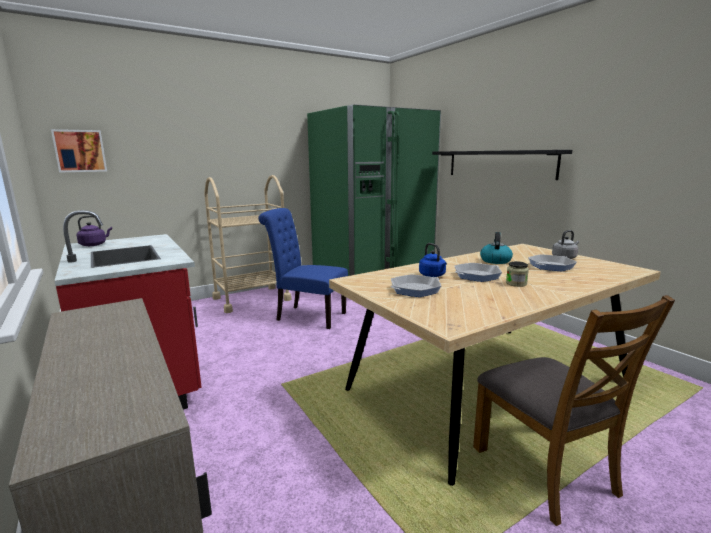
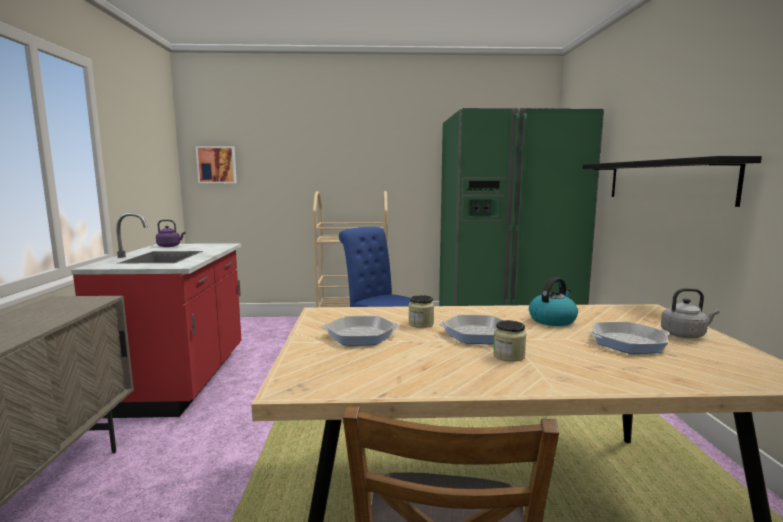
camera: 30 degrees right, 5 degrees down
blue kettle [419,243,447,277] -> jar [408,295,434,328]

